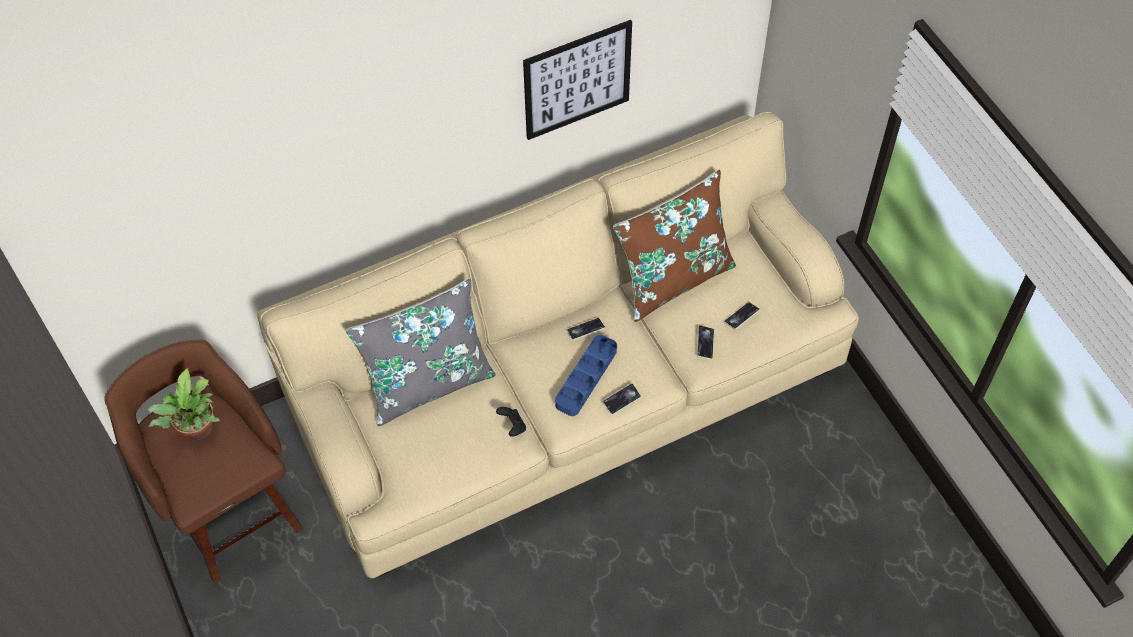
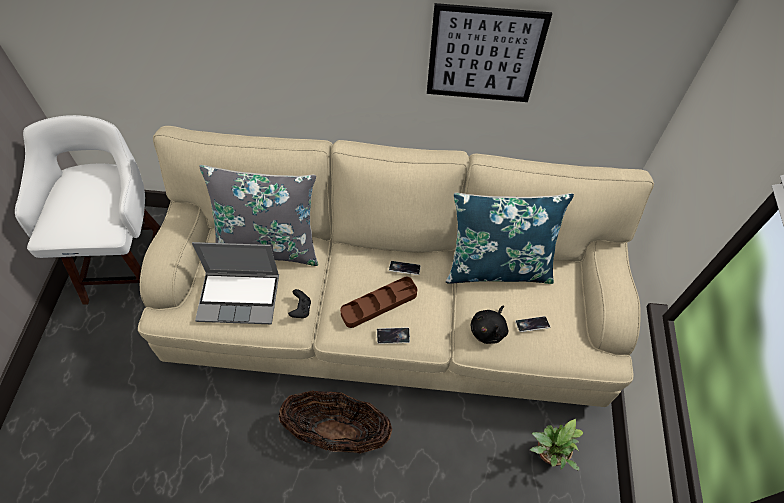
camera: 30 degrees right, 0 degrees up
brown stool [104,340,303,584] -> white stool [15,115,161,305]
potted plant [147,367,220,441] -> potted plant moved to [530,419,583,471]
blue tray [555,335,617,416] -> brown tray [340,277,417,328]
brown pillow [613,170,736,322] -> blue pillow [446,193,574,284]
phone [697,326,714,359] -> black plush toy [470,306,508,344]
none -> laptop [192,242,279,324]
none -> basket [279,390,392,454]

